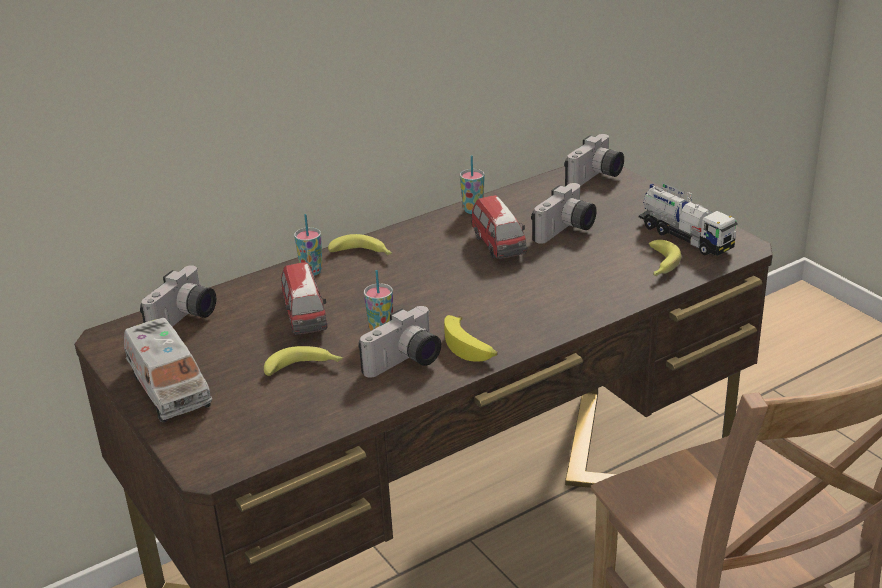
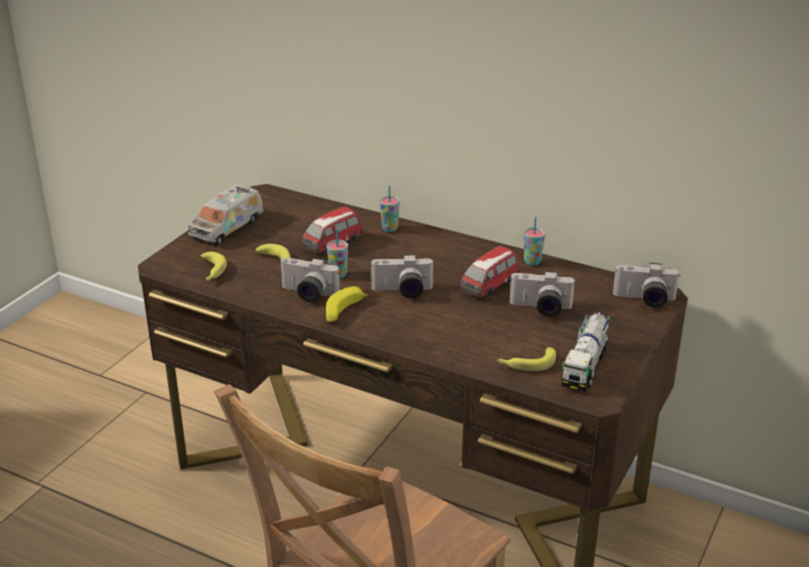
camera: 60 degrees right, 0 degrees up
camera [140,265,216,327] -> camera moved to [370,254,434,298]
banana [328,234,392,255] -> banana moved to [201,252,227,281]

